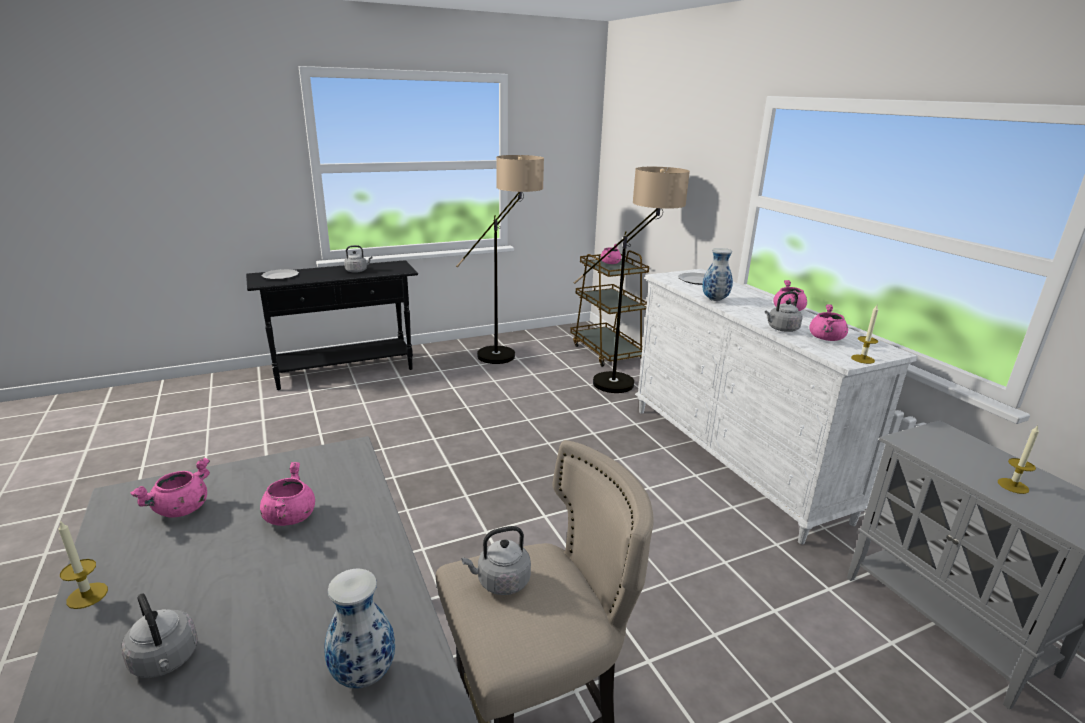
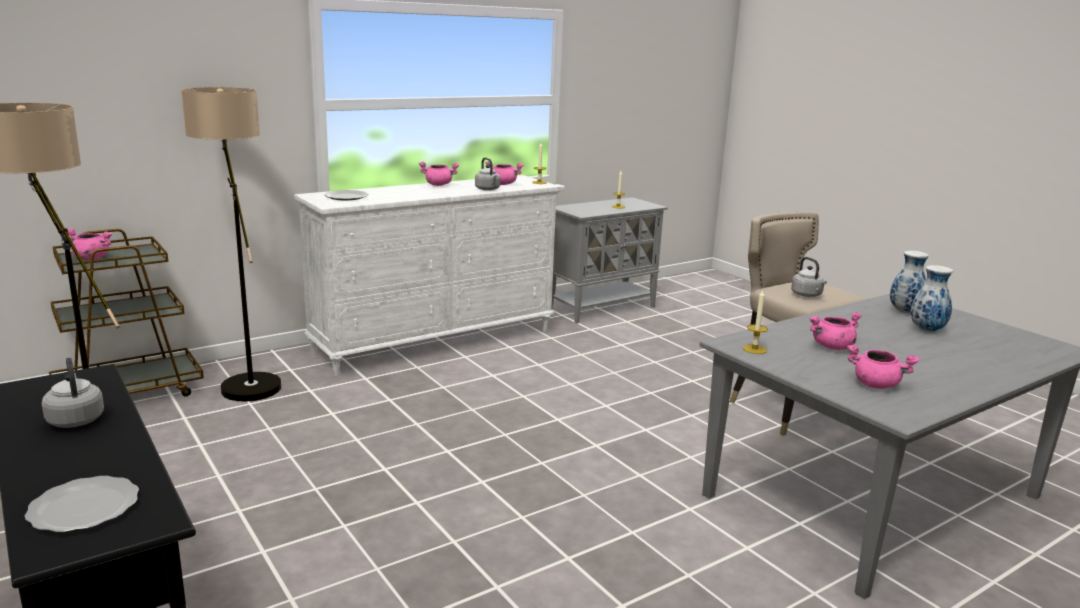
camera: 100 degrees left, 5 degrees down
candle [58,520,108,609] -> candle moved to [743,289,768,354]
grey kettle [121,593,198,678] -> none
vase [702,248,733,301] -> vase moved to [911,265,953,332]

